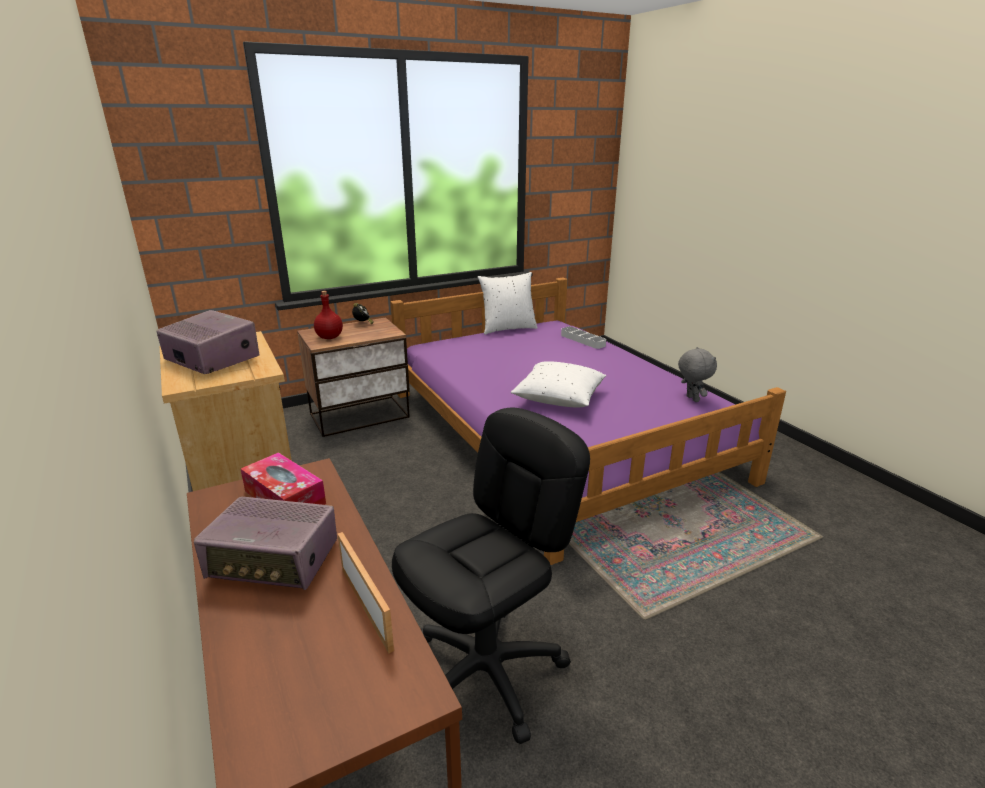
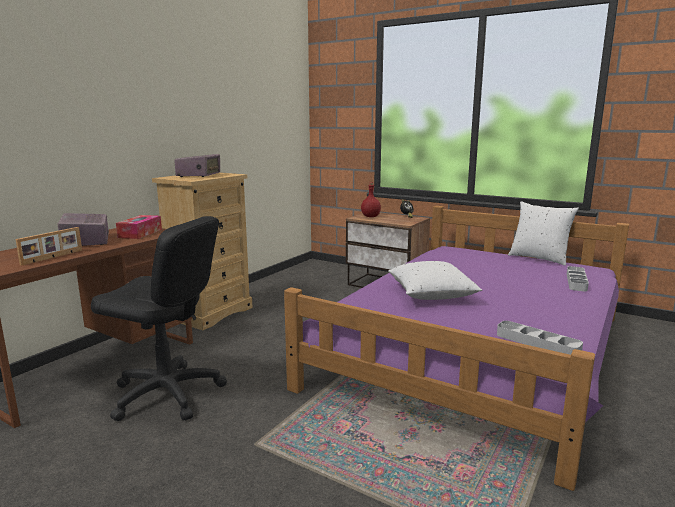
camera: 60 degrees right, 10 degrees down
grey plush toy [678,347,717,402] -> grey tray [497,321,583,355]

